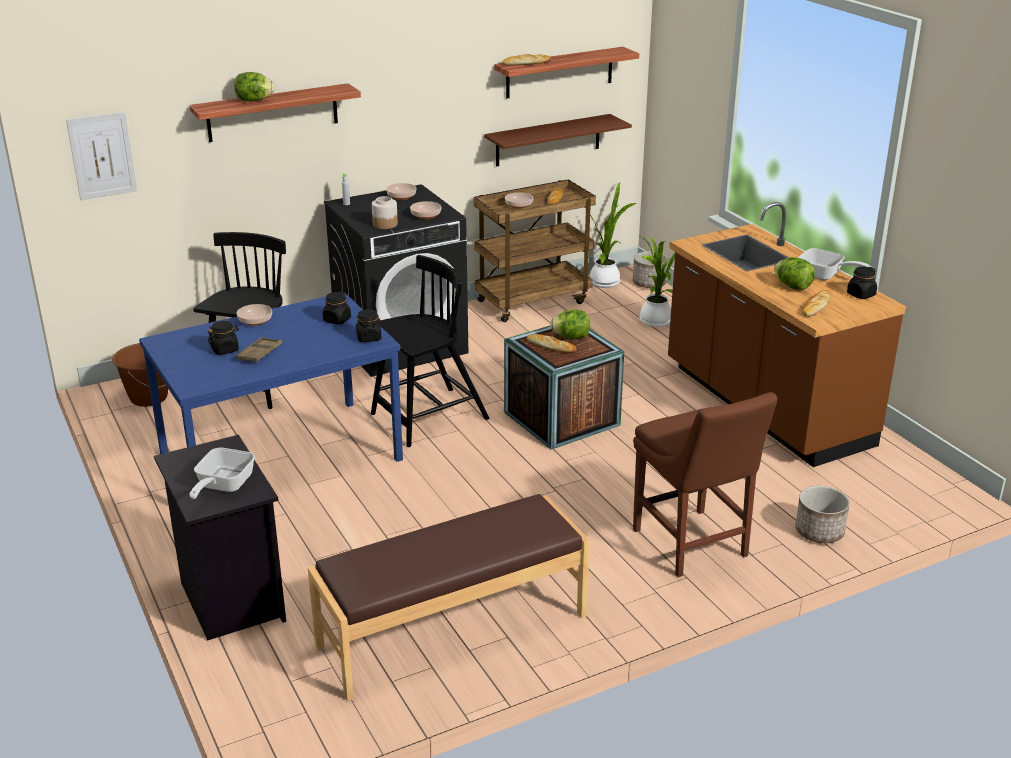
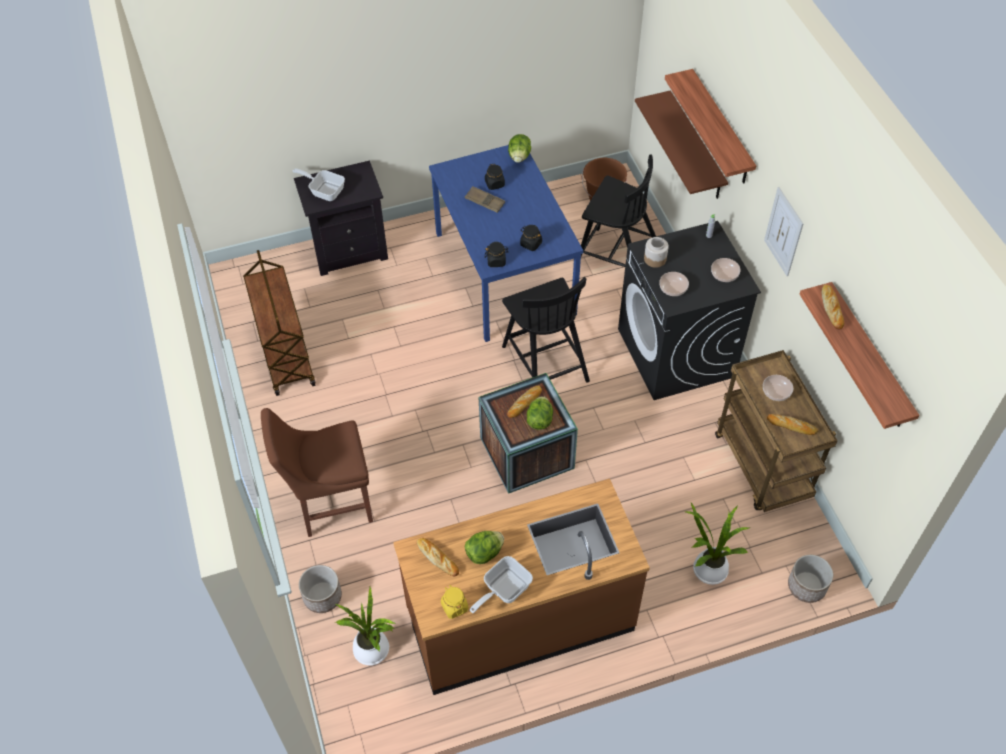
camera: 100 degrees right, 25 degrees up
picture [66,112,137,200] -> picture moved to [764,187,803,276]
lettuce [234,72,275,102] -> lettuce moved to [508,134,531,163]
bowl [237,304,272,326] -> none
brown bench [308,494,590,701] -> brown cart [243,250,316,396]
brown shelf [484,114,632,166] -> brown shelf moved to [635,90,728,199]
potted plant [590,182,636,288] -> potted plant moved to [335,587,395,665]
black jar [847,266,877,299] -> yellow jar [441,585,468,619]

